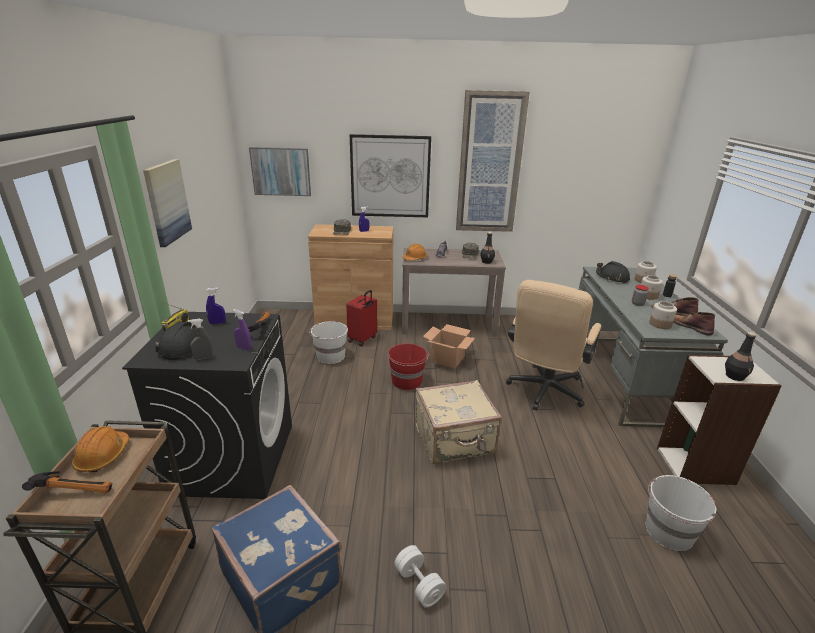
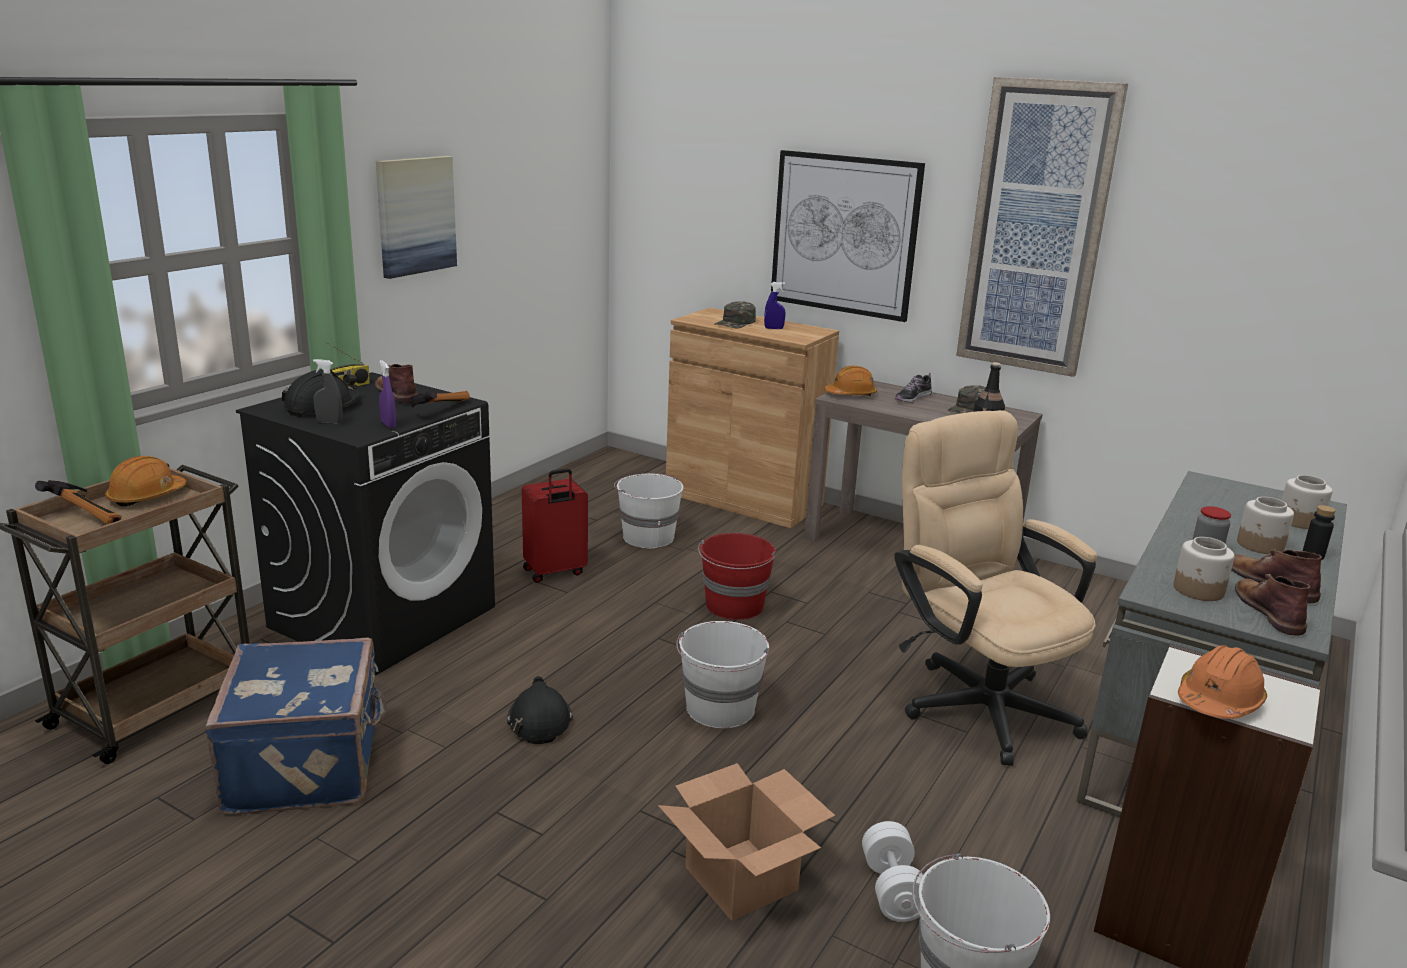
camera: 30 degrees right, 5 degrees down
blue spray bottle [206,288,226,324] -> brown boot [375,364,418,403]
picture [249,147,311,196] -> none
red suitcase [346,290,377,346] -> red suitcase moved to [522,468,588,583]
white dumbbell [394,545,446,608] -> white dumbbell moved to [862,821,923,922]
beige suitcase [416,380,502,464] -> white bucket [676,621,769,728]
cardboard box [423,324,475,369] -> cardboard box moved to [658,763,835,921]
beige office chair [506,280,601,410] -> beige office chair turned 90 degrees clockwise [894,410,1097,766]
black hard hat [596,261,630,283] -> black hard hat moved to [507,676,573,744]
black bottle [725,332,756,381] -> orange hard hat [1178,645,1267,719]

